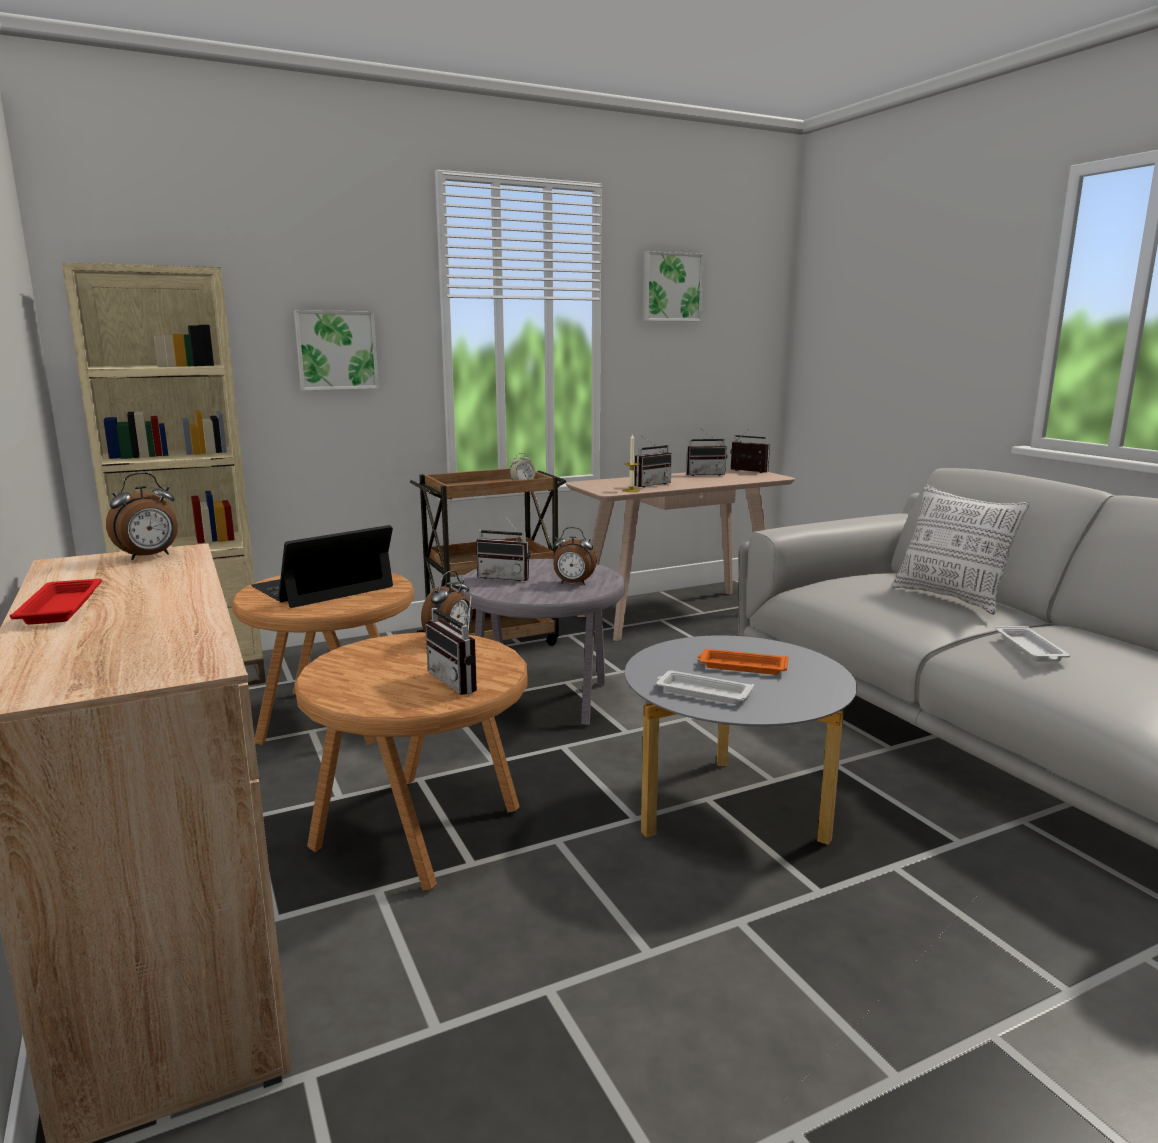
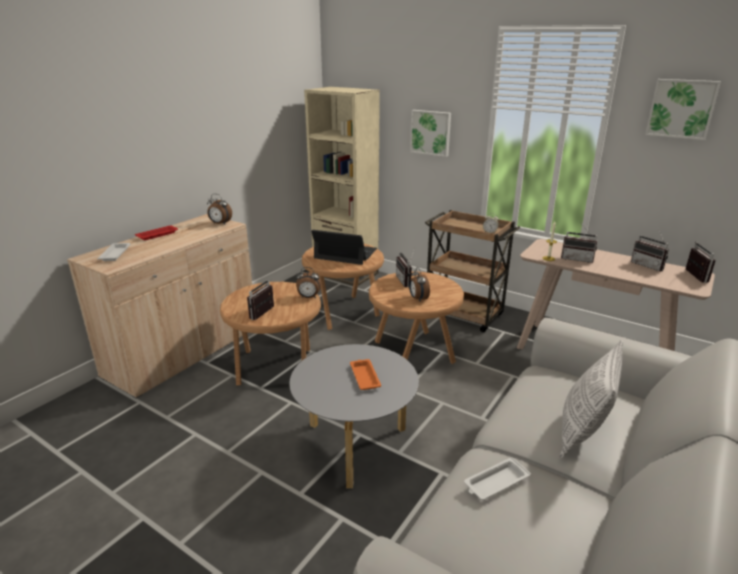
camera: 60 degrees right, 10 degrees up
grey side table [460,559,625,725] -> brown side table [369,271,464,364]
white tray [656,671,754,704] -> white tray moved to [97,243,131,261]

